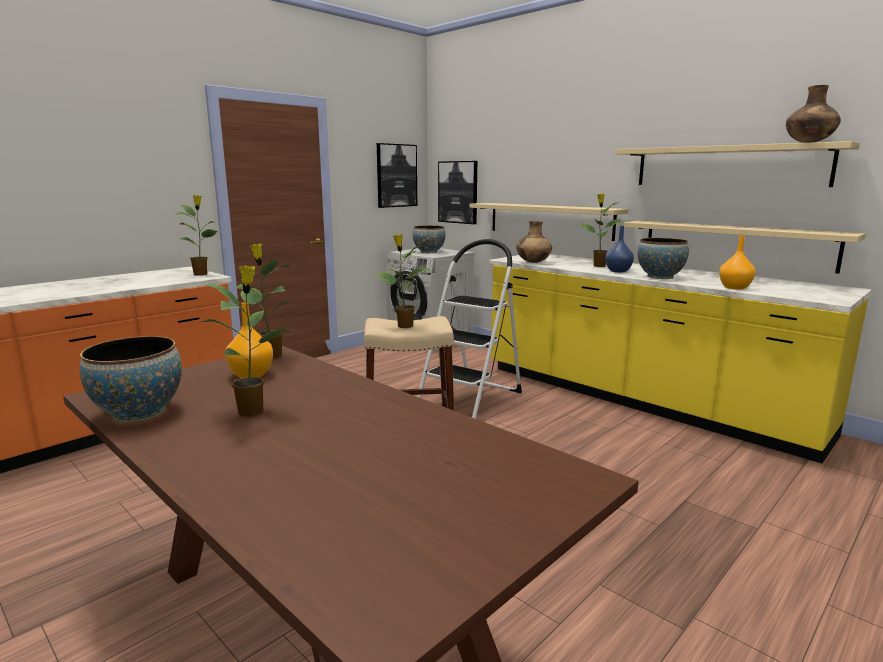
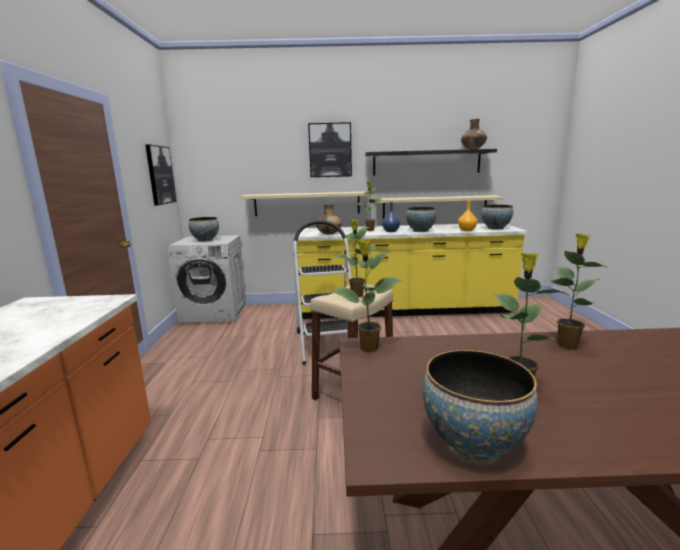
camera: 45 degrees left, 0 degrees up
potted plant [175,195,218,276] -> potted plant moved to [549,234,609,349]
orange vase [225,302,273,378] -> none
picture [438,161,477,224] -> picture moved to [308,122,352,177]
beige shelf [615,141,860,187] -> black shelf [365,149,497,175]
none -> bowl [481,205,513,230]

